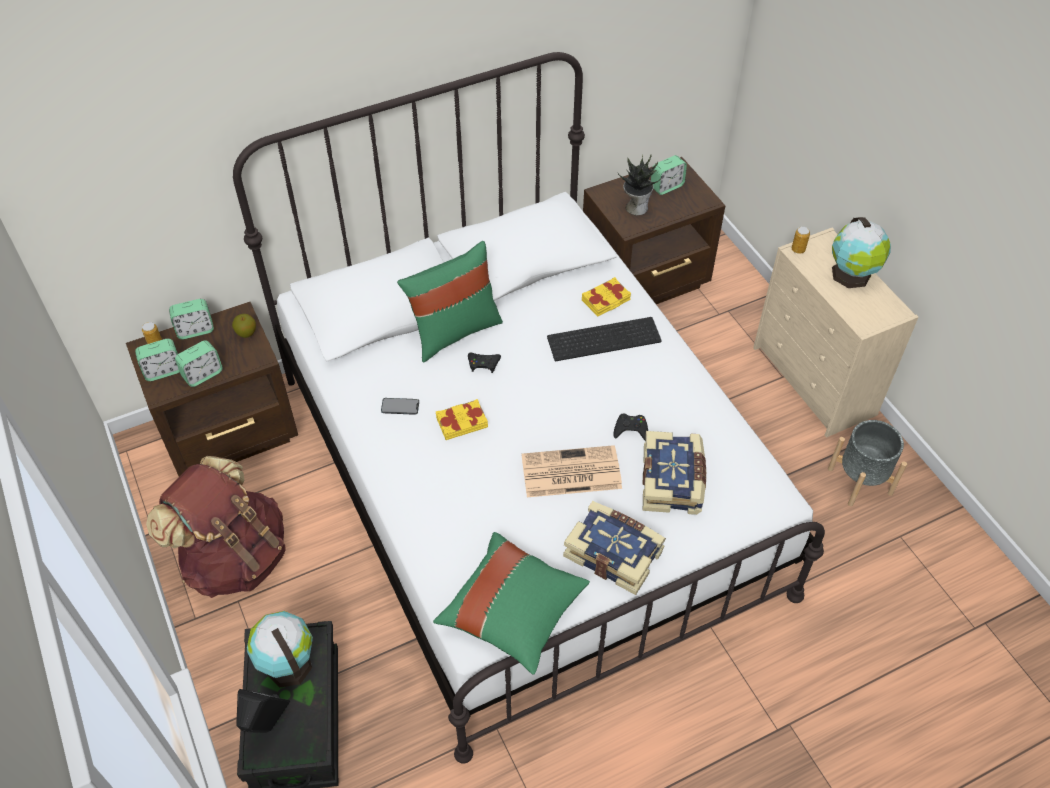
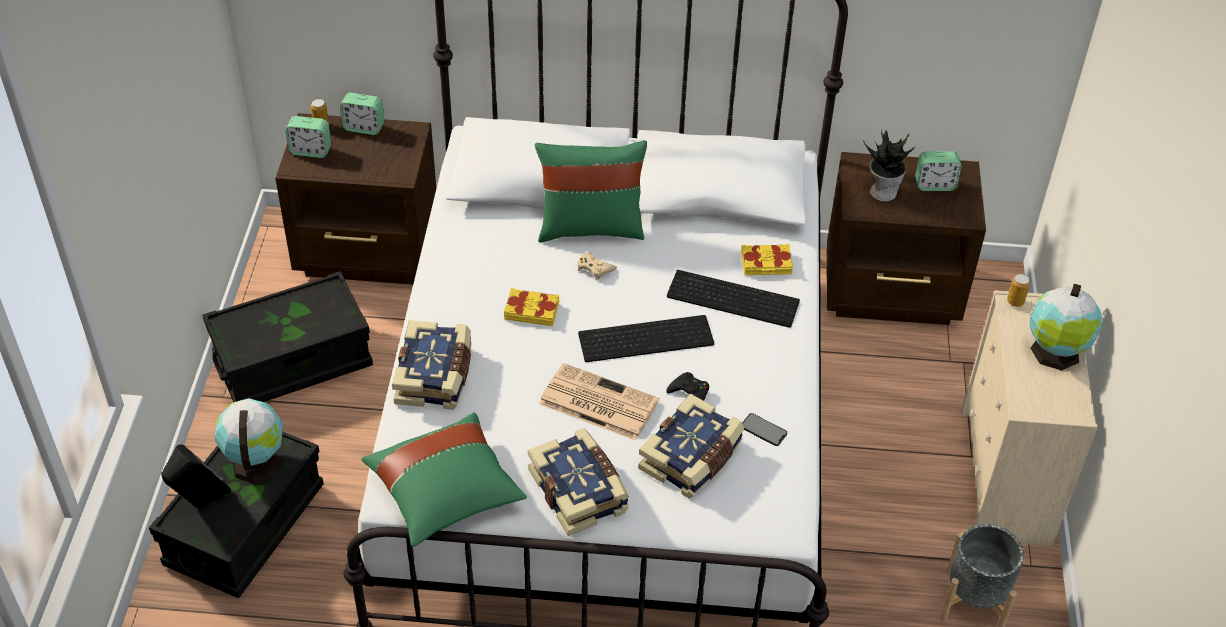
camera: 30 degrees right, 5 degrees down
brown backpack [146,456,286,598] -> black storage box [202,271,373,402]
alarm clock [175,340,223,387] -> none
apple [232,314,256,338] -> none
phone [381,398,419,415] -> phone moved to [742,413,787,446]
black game controller [468,352,501,373] -> beige game controller [577,252,617,280]
none -> book [392,320,472,410]
none -> keyboard [578,315,714,362]

